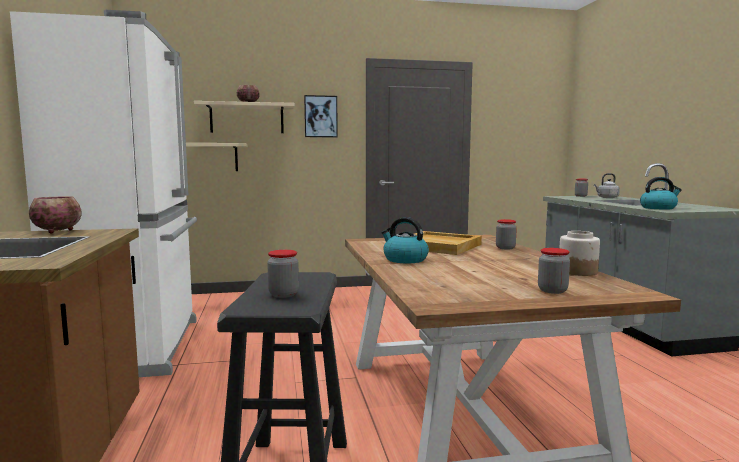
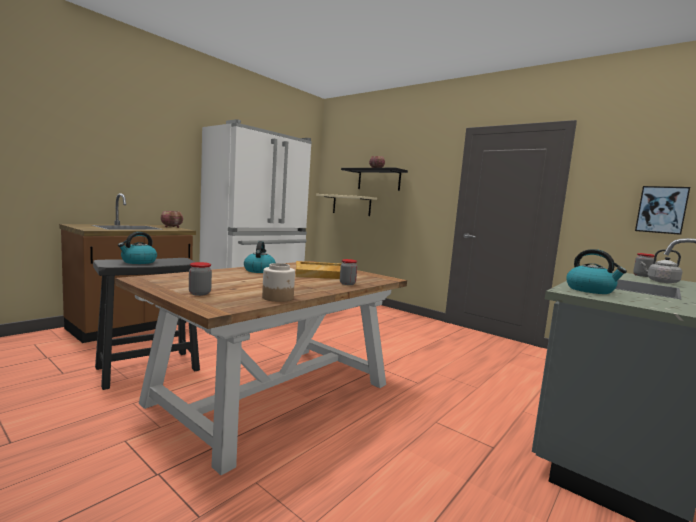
camera: 50 degrees right, 0 degrees up
beige shelf [194,101,294,133] -> black shelf [341,168,408,191]
jar [267,250,299,298] -> kettle [118,232,157,264]
picture [304,95,338,137] -> picture moved to [635,186,690,235]

